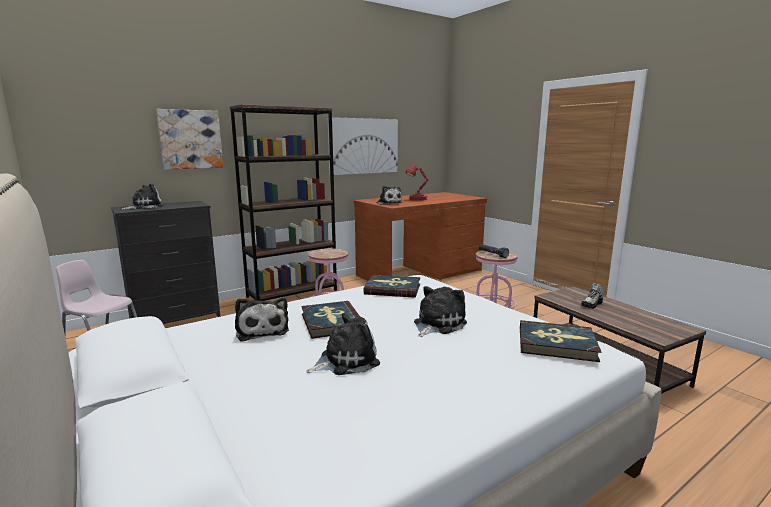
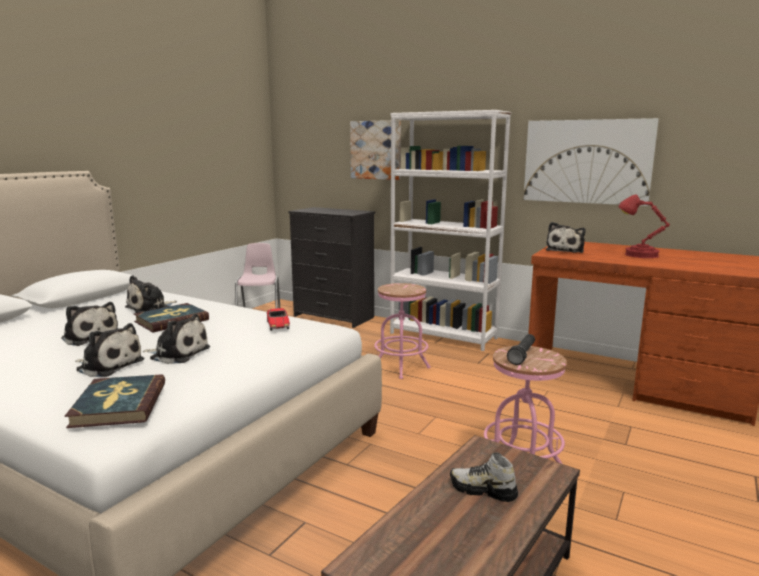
camera: 65 degrees right, 0 degrees up
plush toy [121,184,163,210] -> plush toy moved to [75,323,144,377]
brown bookcase [230,104,337,301] -> white bookcase [390,110,511,351]
book [364,275,420,298] -> toy car [267,308,290,331]

